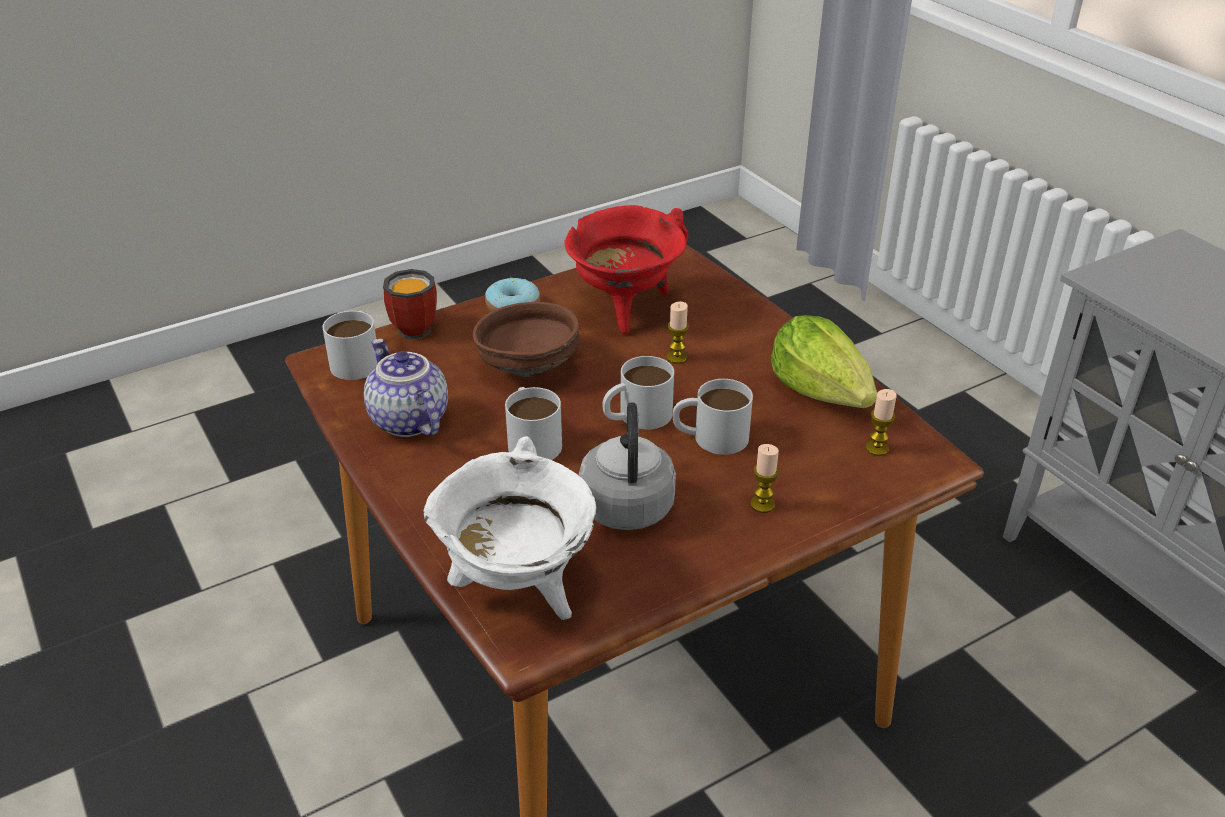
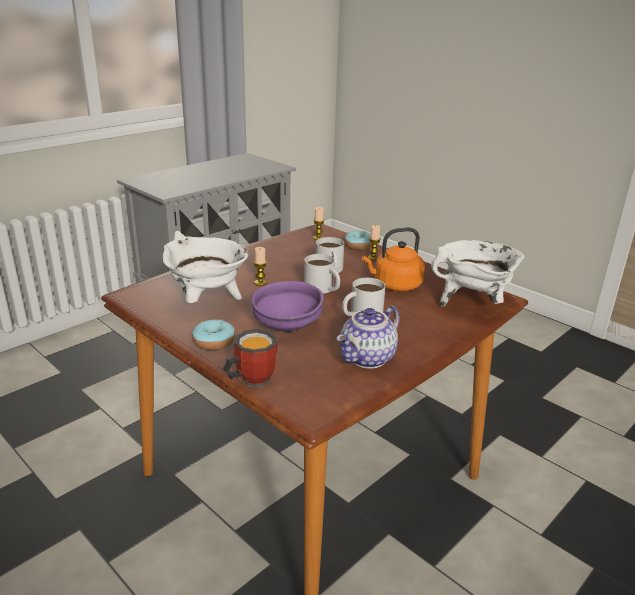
camera: 105 degrees left, 10 degrees down
white mug [322,311,377,380] -> none
brown bowl [473,302,580,377] -> purple bowl [251,281,324,332]
red cooking pot [565,205,689,334] -> white cooking pot [163,231,248,303]
grey kettle [579,402,676,530] -> orange kettle [362,227,425,291]
lettuce [771,315,877,408] -> none
none -> donut [344,231,372,250]

